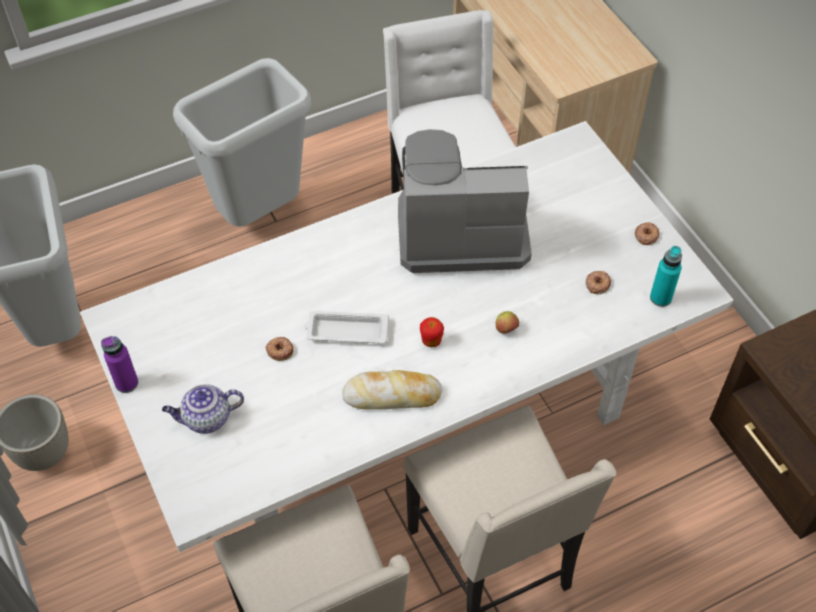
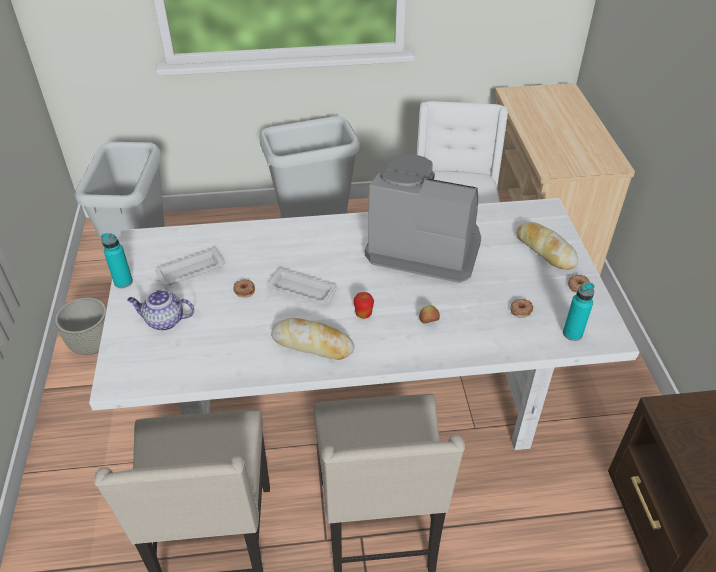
camera: 20 degrees right, 10 degrees down
purple bottle [101,336,138,393] -> turquoise bottle [101,233,133,288]
none -> white tray [155,248,225,286]
none -> bread [516,222,578,270]

